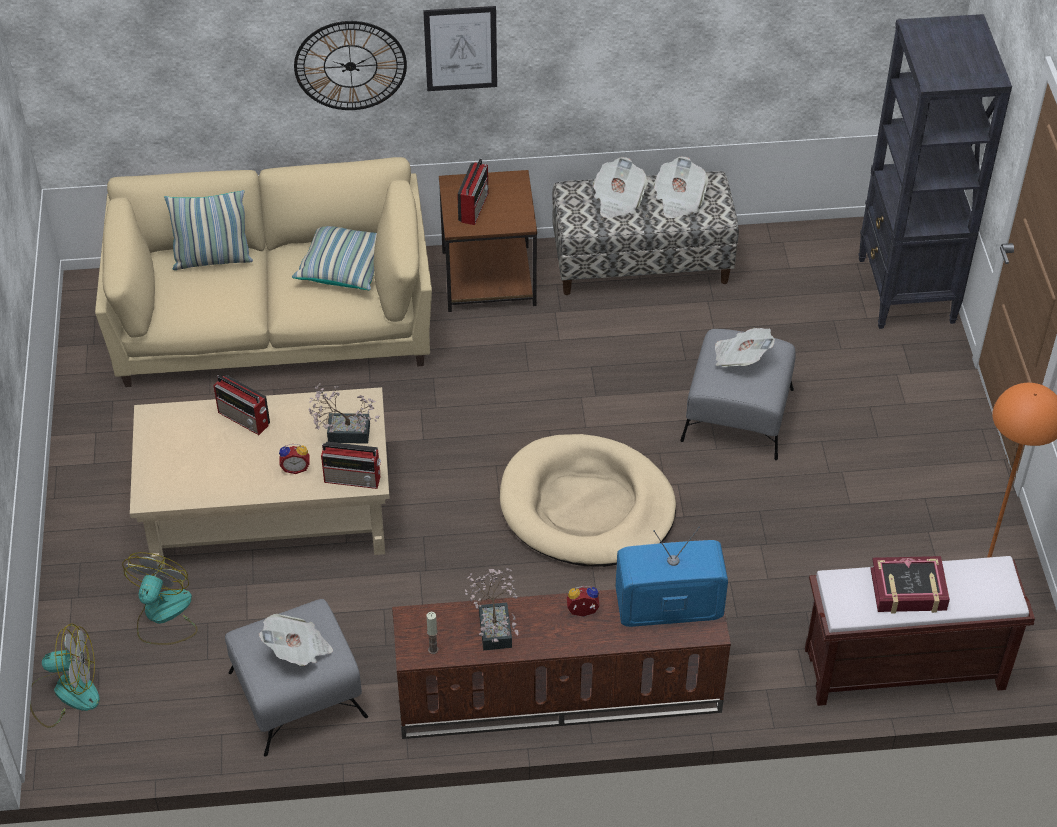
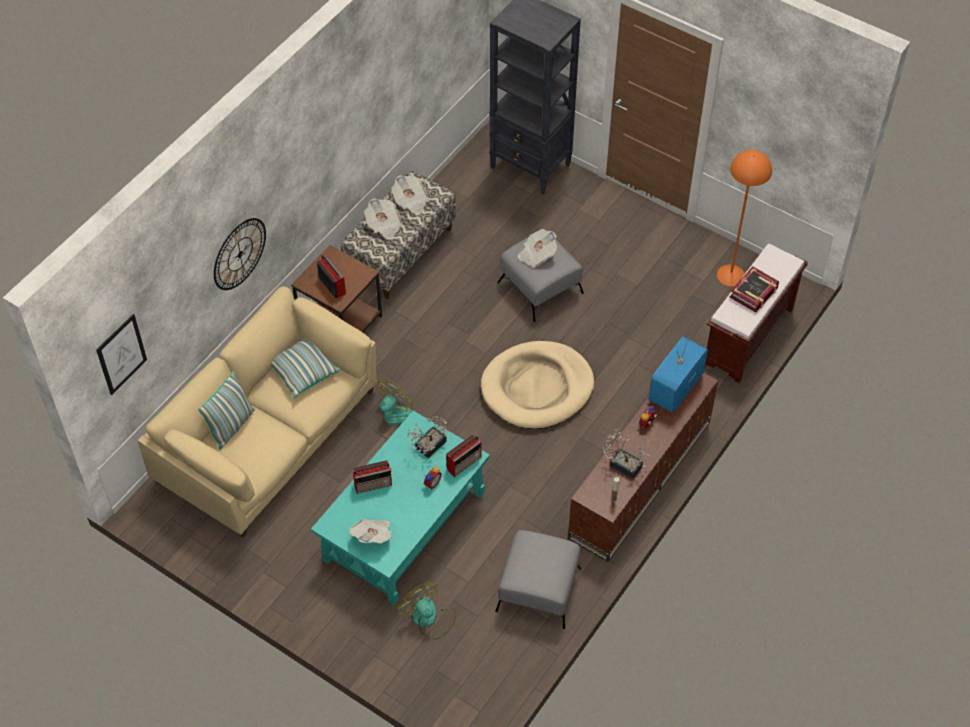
camera: 50 degrees left, 5 degrees up
fan [30,623,100,728] -> fan moved to [374,379,413,439]
beige coffee table [130,387,390,569] -> turquoise coffee table [311,411,490,605]
newspaper [259,614,333,666] -> newspaper moved to [349,519,392,543]
picture [423,6,497,91] -> picture moved to [96,314,147,395]

